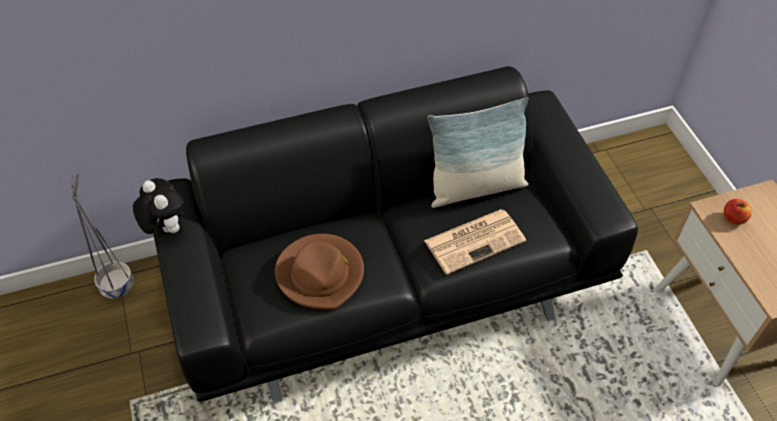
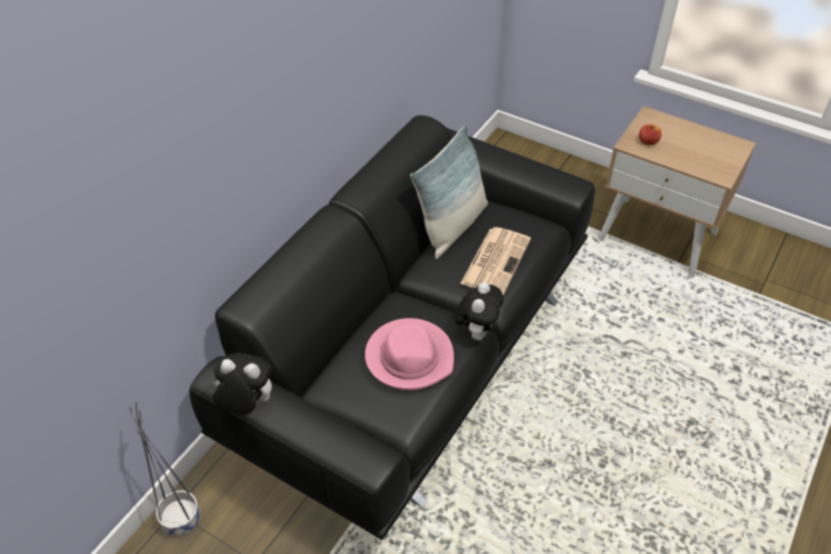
camera: 40 degrees left, 5 degrees down
brown hat [275,234,364,310] -> pink hat [365,318,454,390]
none -> plush toy [455,282,504,341]

